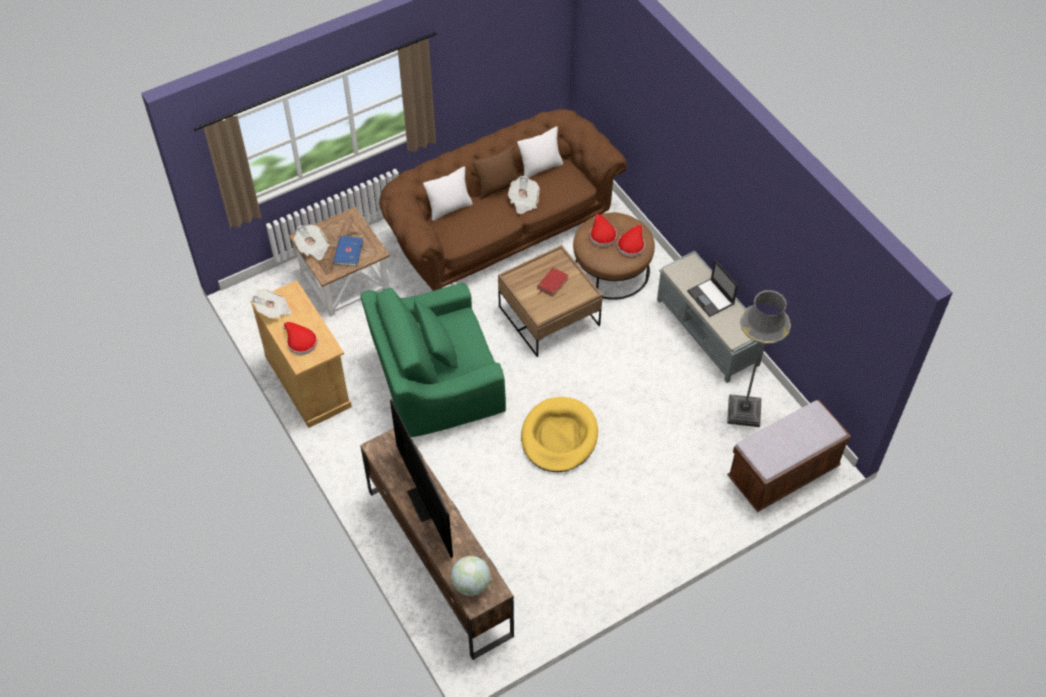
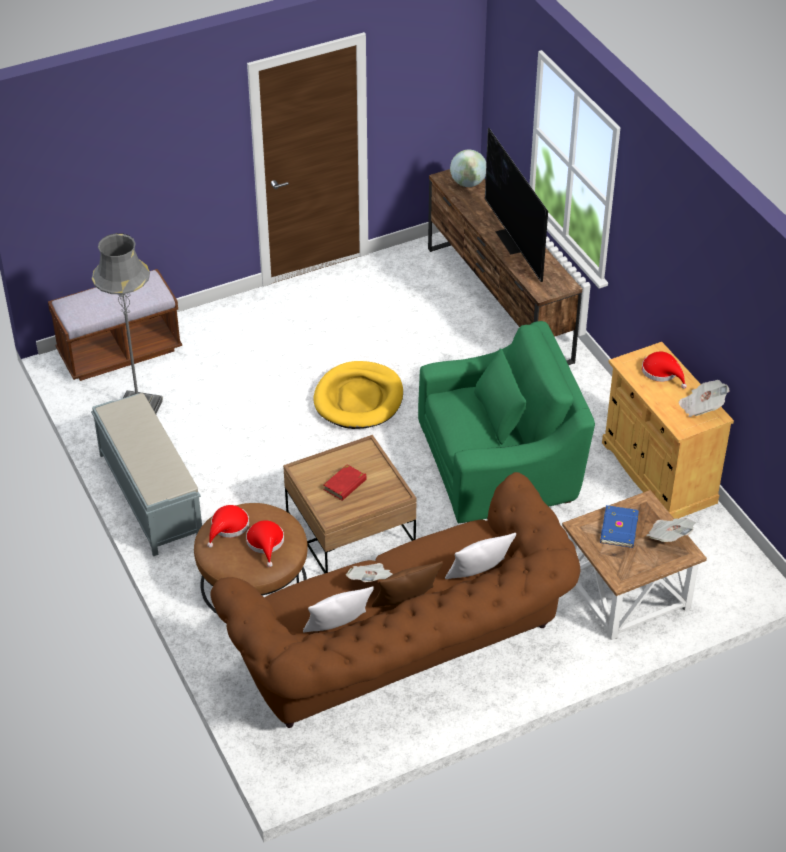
camera: 175 degrees left, 10 degrees down
laptop [687,260,738,317] -> none

